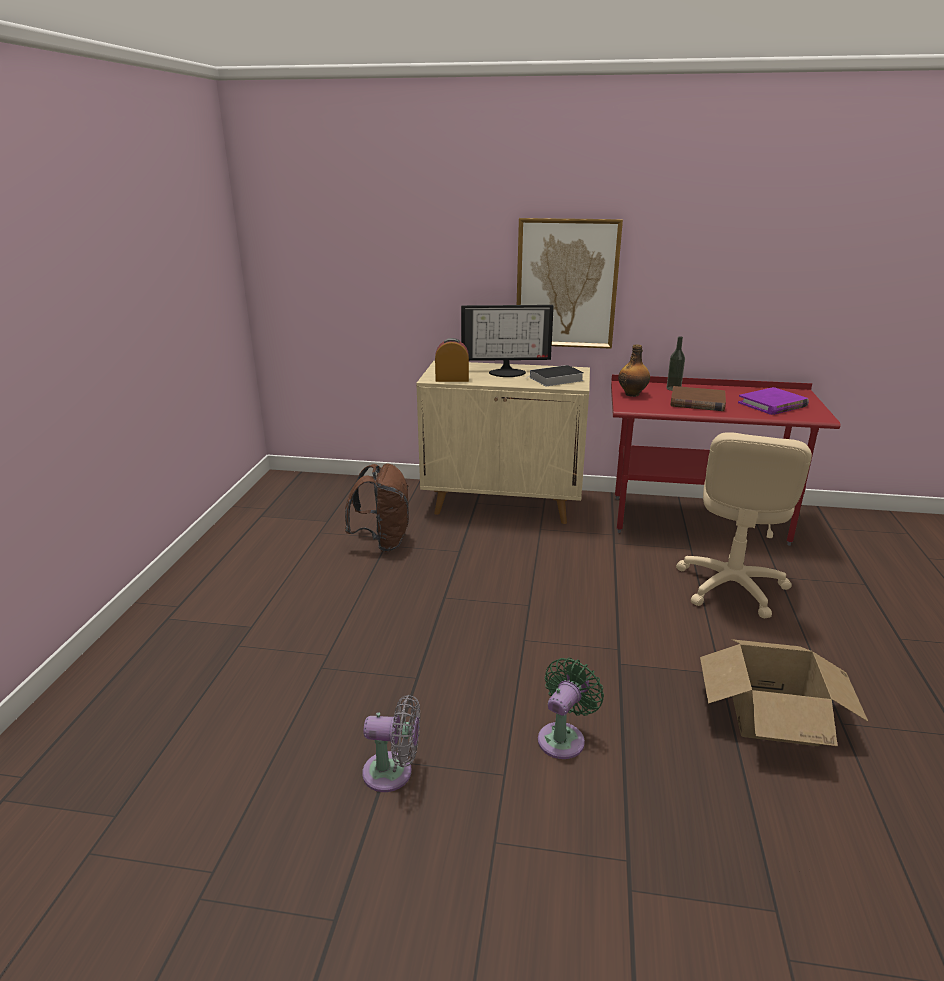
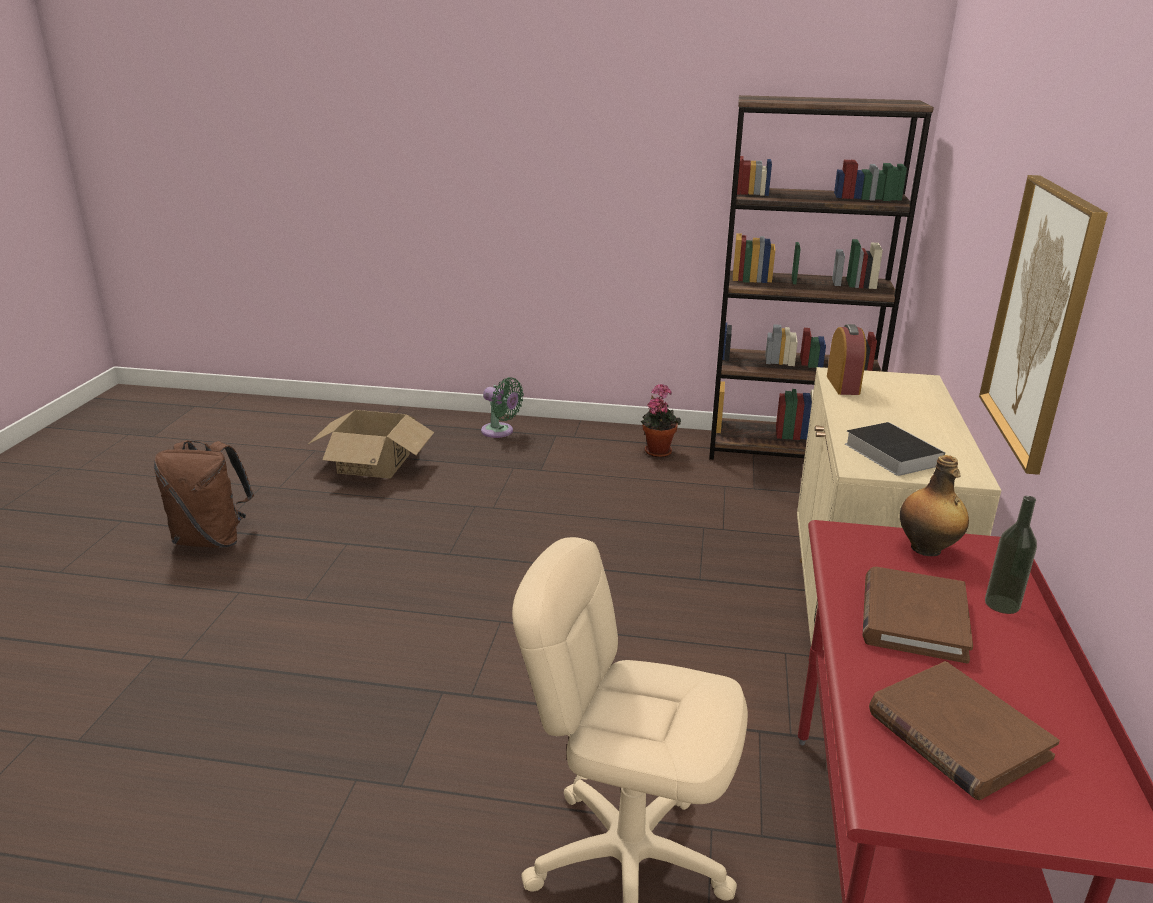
camera: 90 degrees right, 0 degrees up
brown backpack [345,463,409,552] -> brown backpack moved to [154,440,254,548]
grey fan [362,695,420,792] -> none
monitor [461,305,554,377] -> none
green fan [538,658,604,759] -> green fan moved to [481,377,524,438]
cardboard box [700,639,868,746] -> cardboard box moved to [307,410,434,479]
purple book [738,387,809,415] -> brown book [869,661,1060,800]
none -> potted plant [641,384,681,457]
none -> brown bookcase [709,95,934,460]

